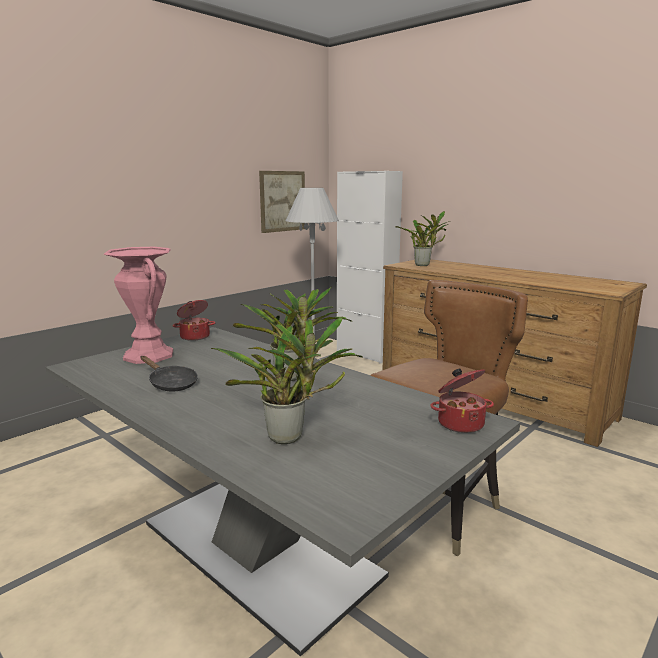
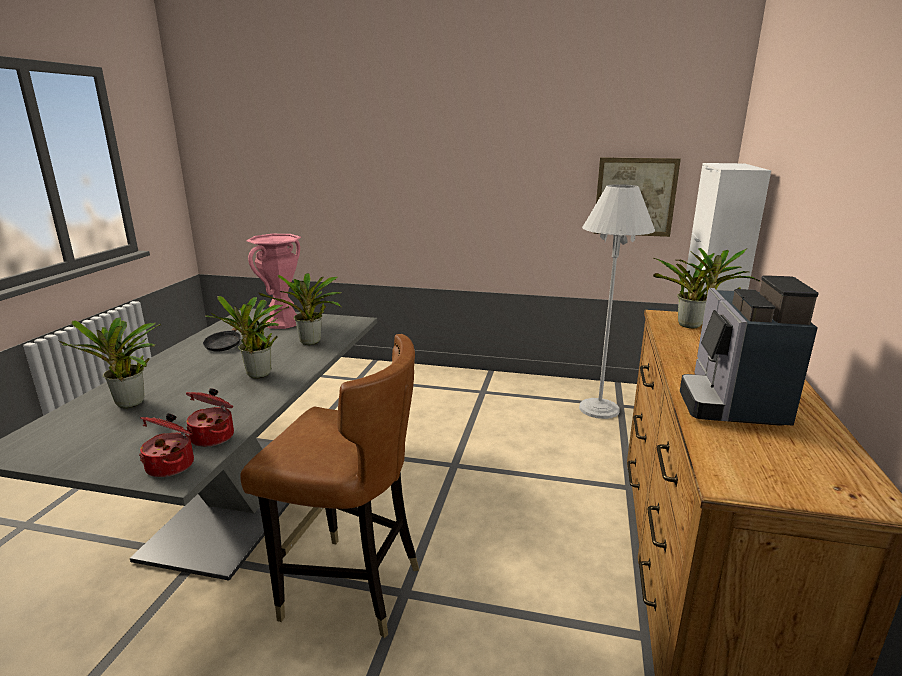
camera: 60 degrees right, 5 degrees up
cooking pot [173,300,215,341] -> cooking pot moved to [186,388,234,447]
none -> potted plant [259,273,342,345]
none -> coffee machine [680,275,819,426]

